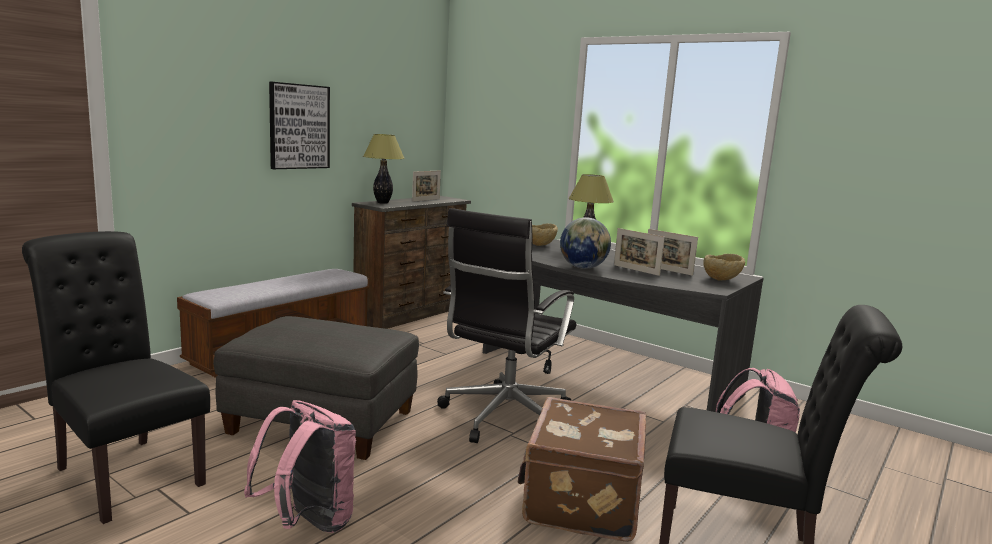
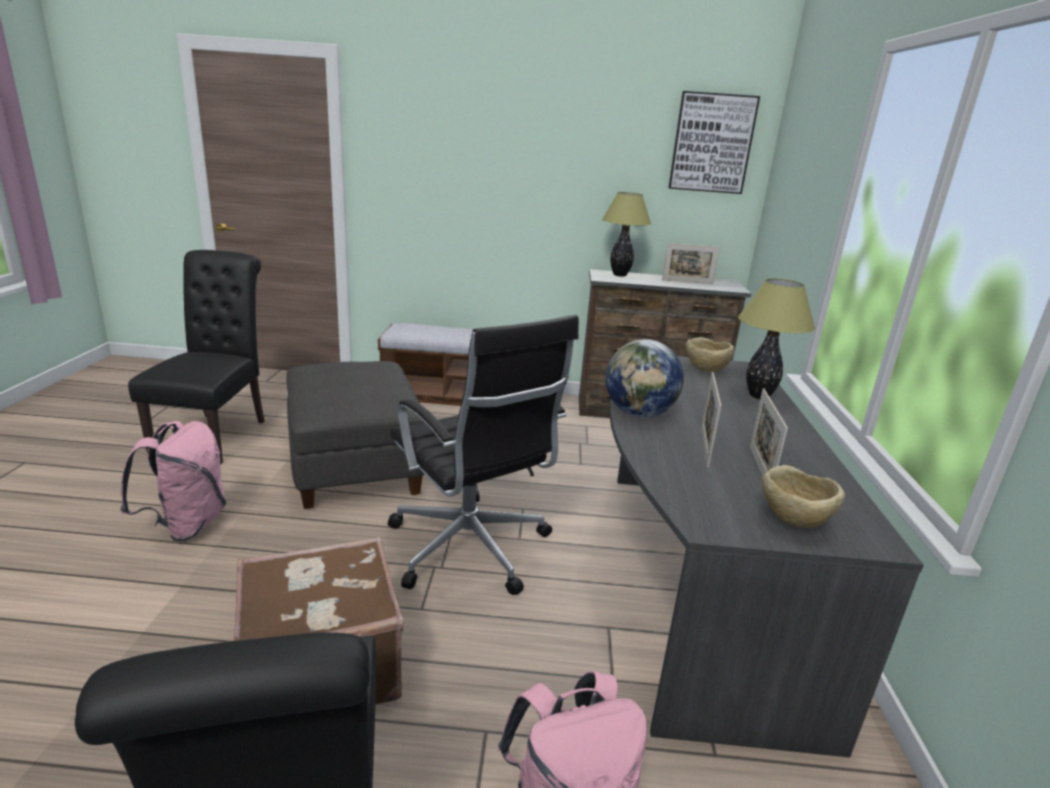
camera: 55 degrees right, 10 degrees up
picture [269,82,330,169] -> picture moved to [668,91,760,194]
black office chair [437,208,576,443] -> black office chair turned 120 degrees counterclockwise [388,315,579,595]

